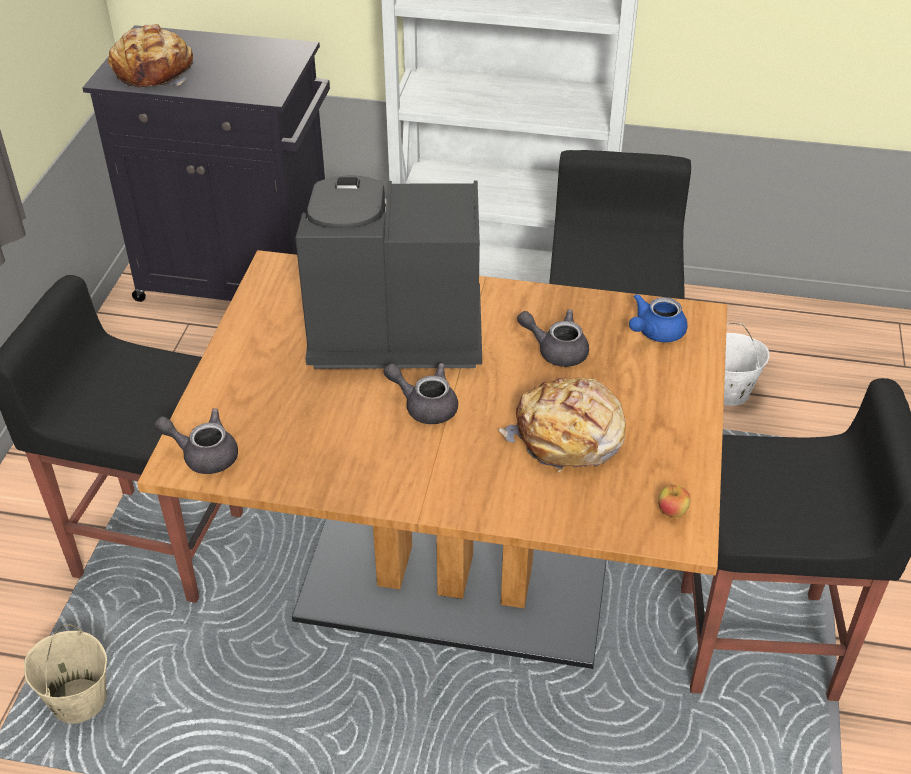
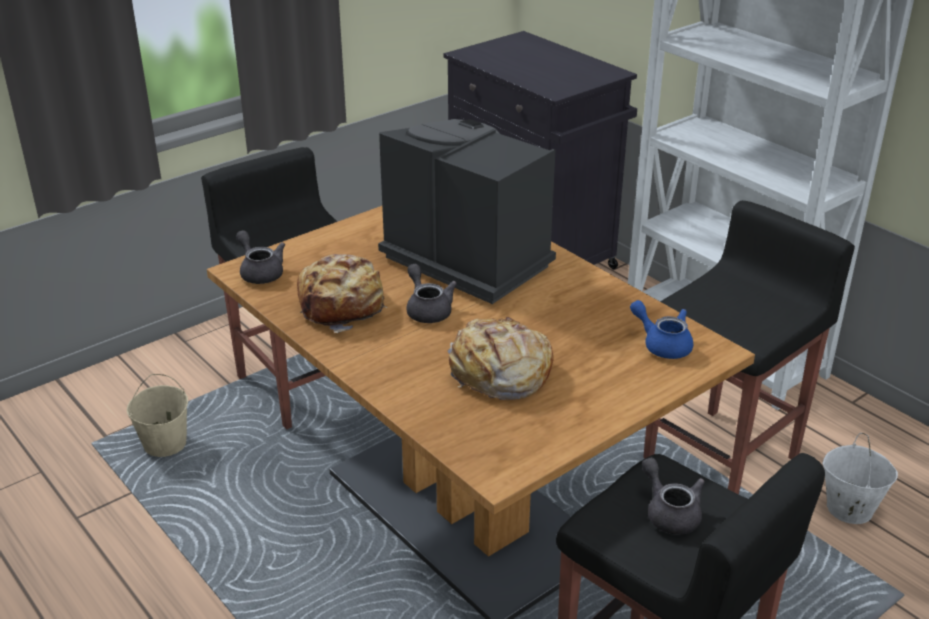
camera: 40 degrees right, 10 degrees down
bread [108,24,194,88] -> bread moved to [297,254,387,333]
grey teapot [517,309,589,367] -> grey teapot moved to [642,458,705,535]
blue teapot [629,294,687,342] -> blue teapot turned 45 degrees clockwise [630,300,693,359]
apple [658,484,691,517] -> none

